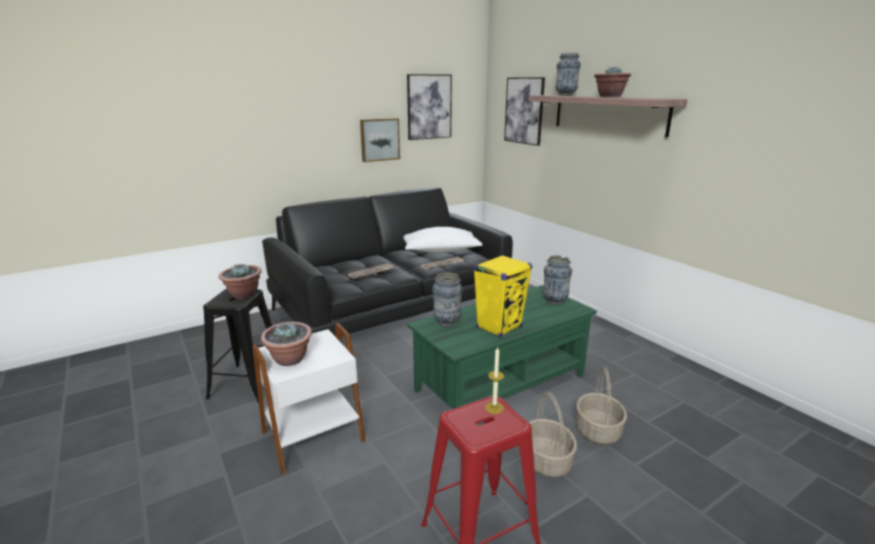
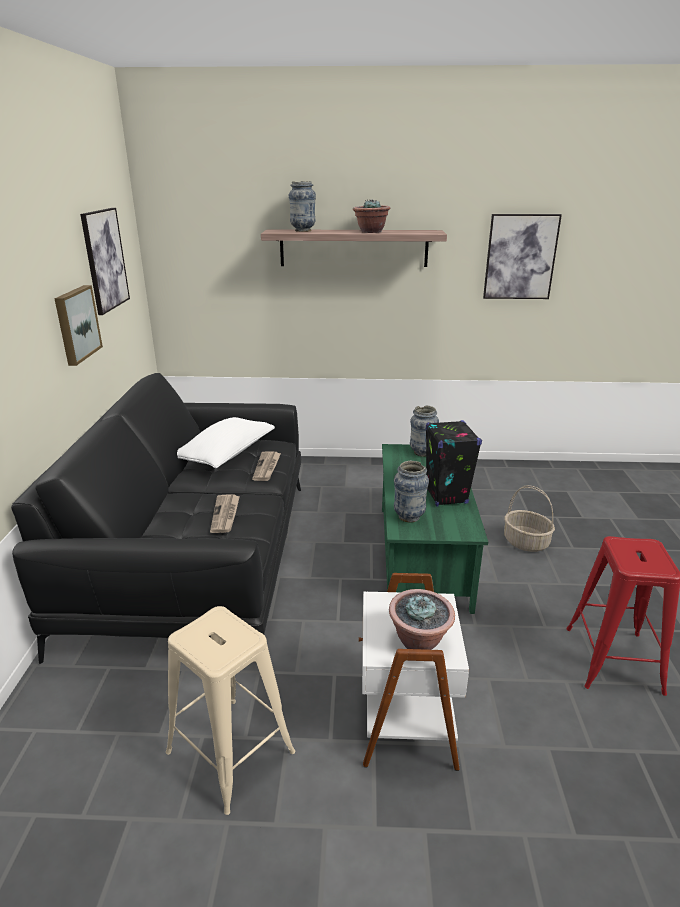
camera: 55 degrees left, 5 degrees up
black stool [203,289,272,403] -> beige stool [166,606,295,815]
potted plant [219,263,262,299] -> none
yellow speaker [473,255,532,338] -> black speaker [426,420,482,507]
candle [485,347,504,414] -> none
picture [504,77,545,146] -> picture moved to [483,214,562,299]
basket [529,392,577,477] -> none

